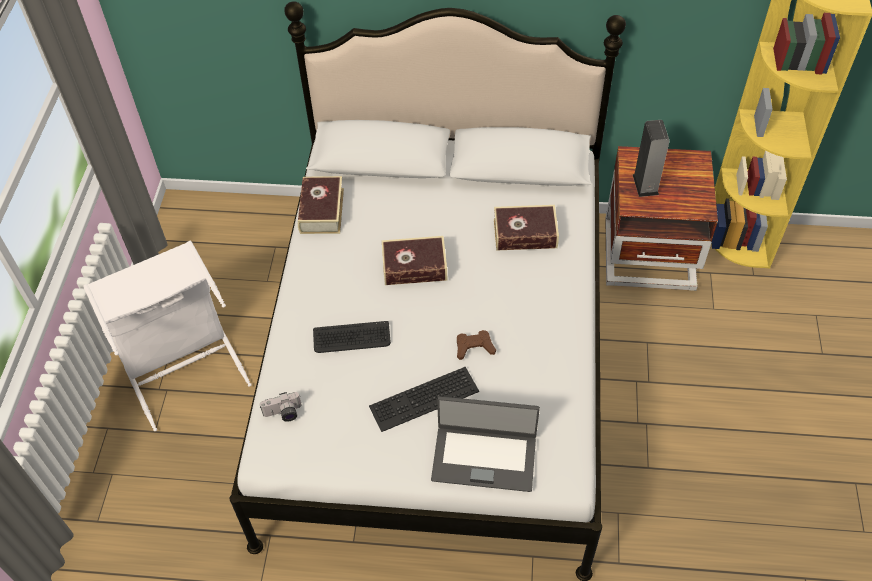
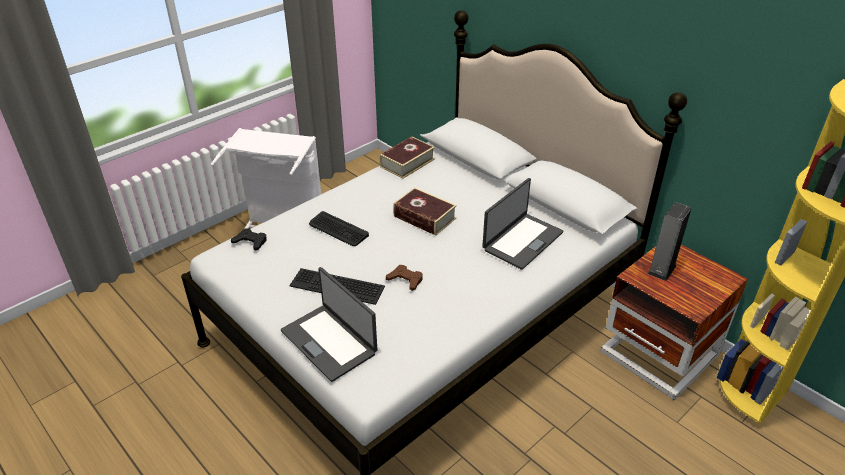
camera: 40 degrees right, 15 degrees down
camera [260,392,302,422] -> black game controller [231,228,267,250]
book [494,205,559,251] -> laptop [482,178,563,270]

